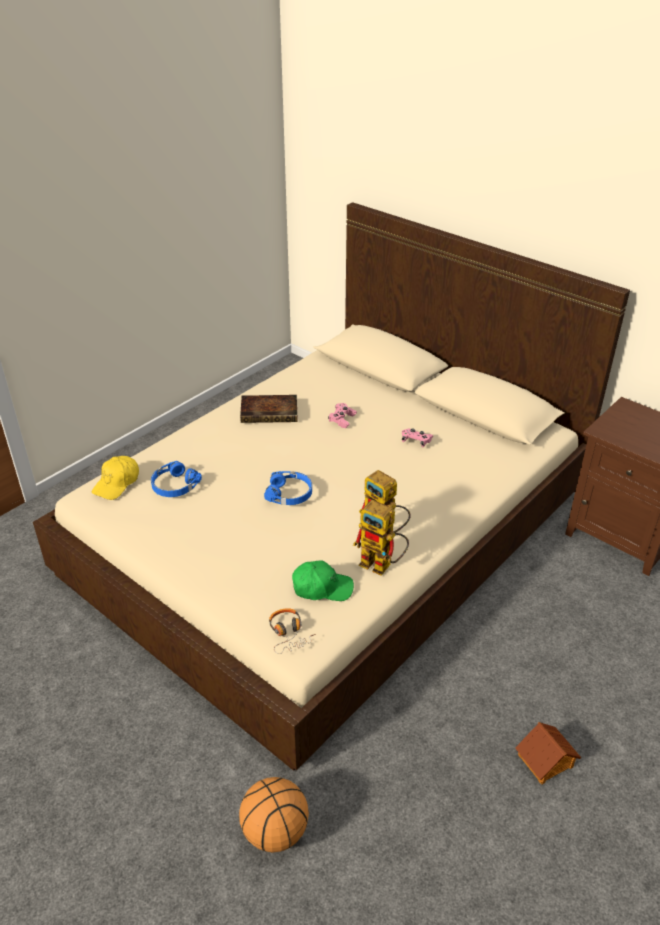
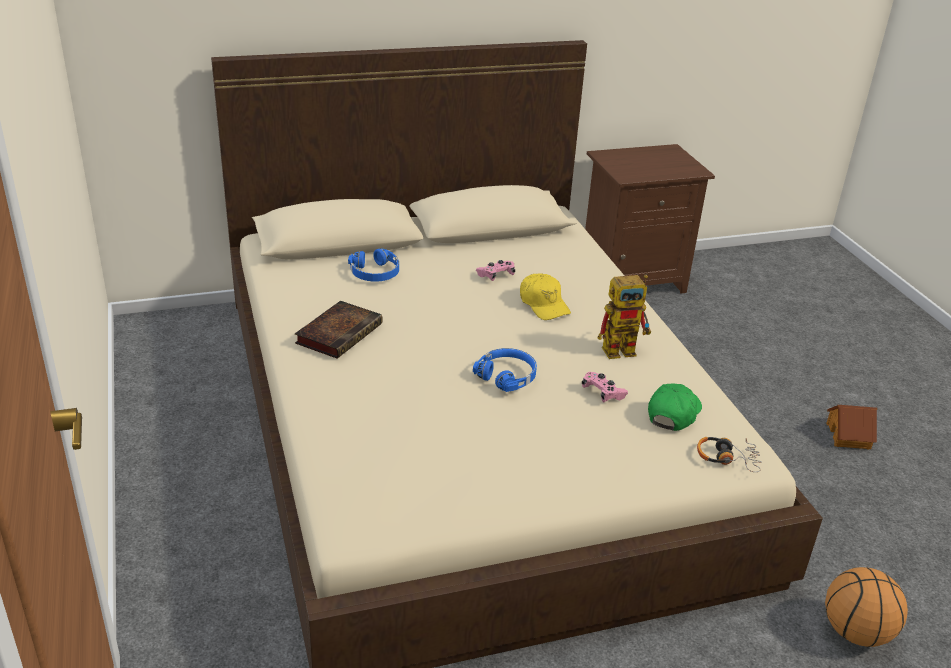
camera: 60 degrees left, 5 degrees down
yellow cap [92,456,139,500] -> yellow cap moved to [520,273,571,320]
blue headphones [151,461,202,497] -> blue headphones moved to [348,249,399,282]
pink game controller [328,403,357,428] -> pink game controller moved to [582,372,628,402]
toy robot [353,500,409,576] -> none

